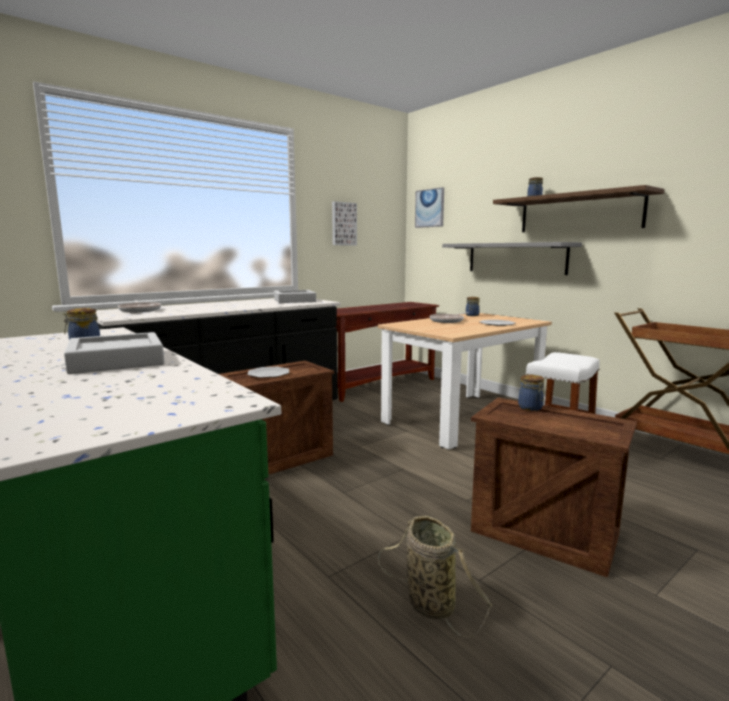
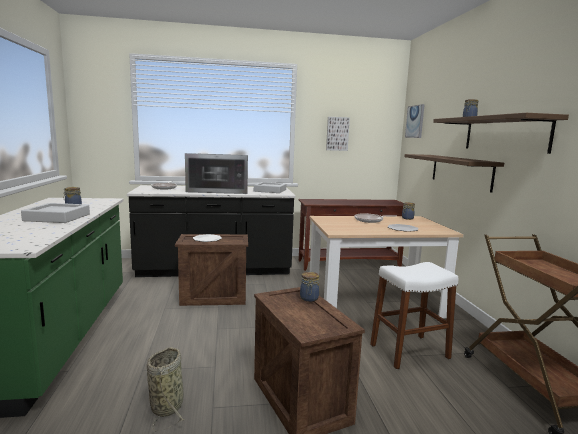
camera: 30 degrees right, 0 degrees up
grey shelf [442,242,582,275] -> brown shelf [405,154,504,193]
none -> microwave [185,153,248,194]

